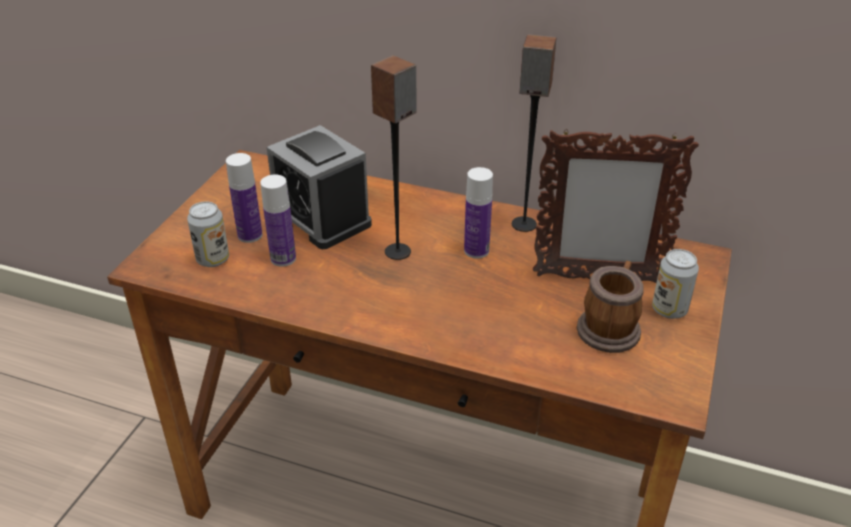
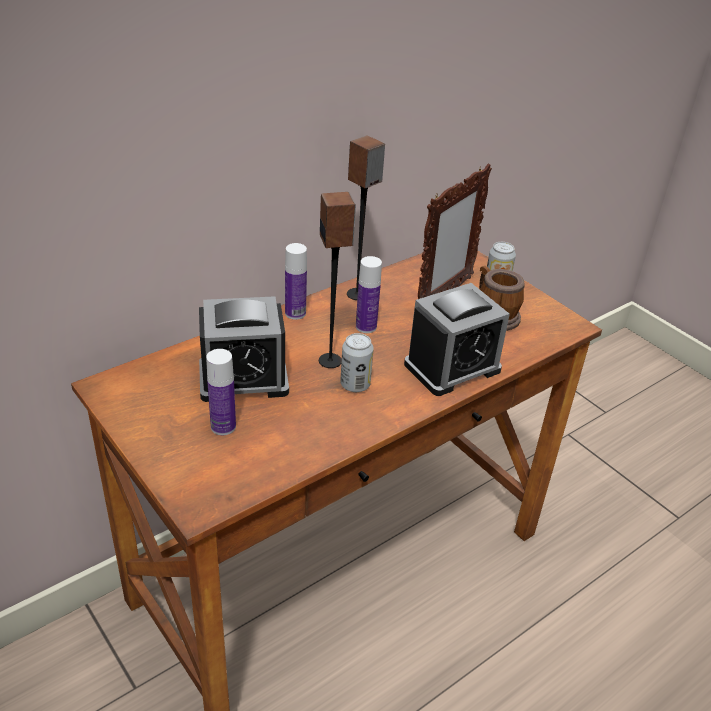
camera: 60 degrees left, 0 degrees up
can [187,201,229,267] -> can moved to [340,333,374,392]
bottle [260,175,296,267] -> bottle moved to [285,243,307,320]
none -> alarm clock [404,283,510,396]

